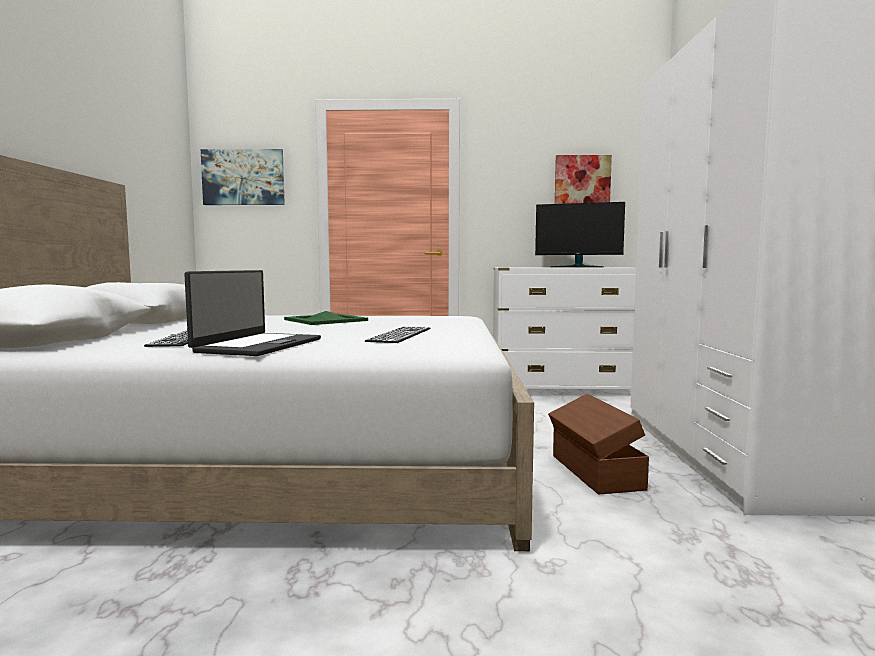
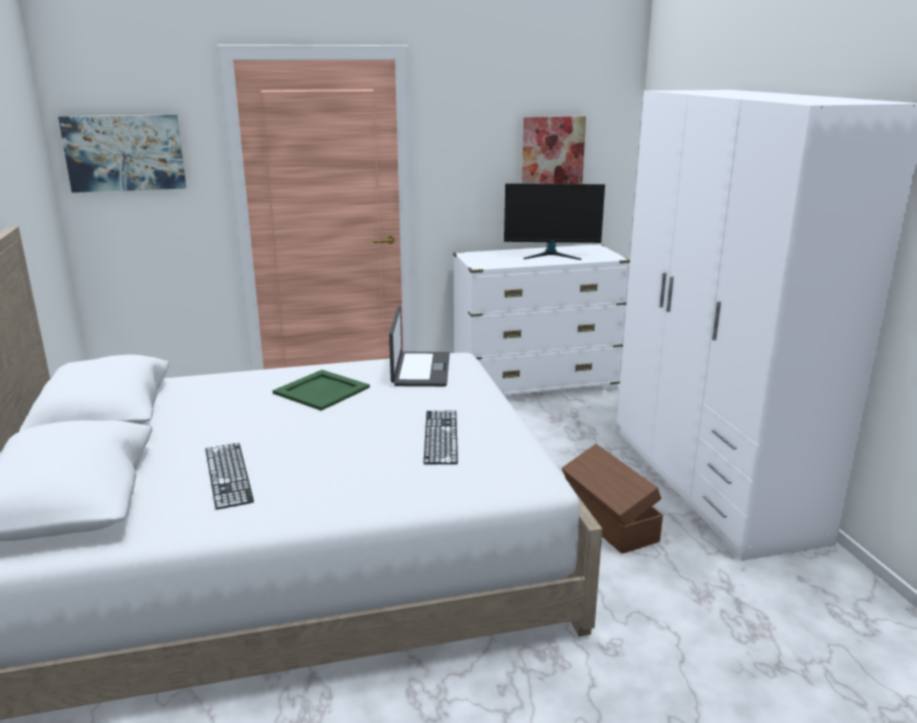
camera: 15 degrees left, 15 degrees up
laptop [184,270,321,356] -> laptop moved to [389,306,450,386]

